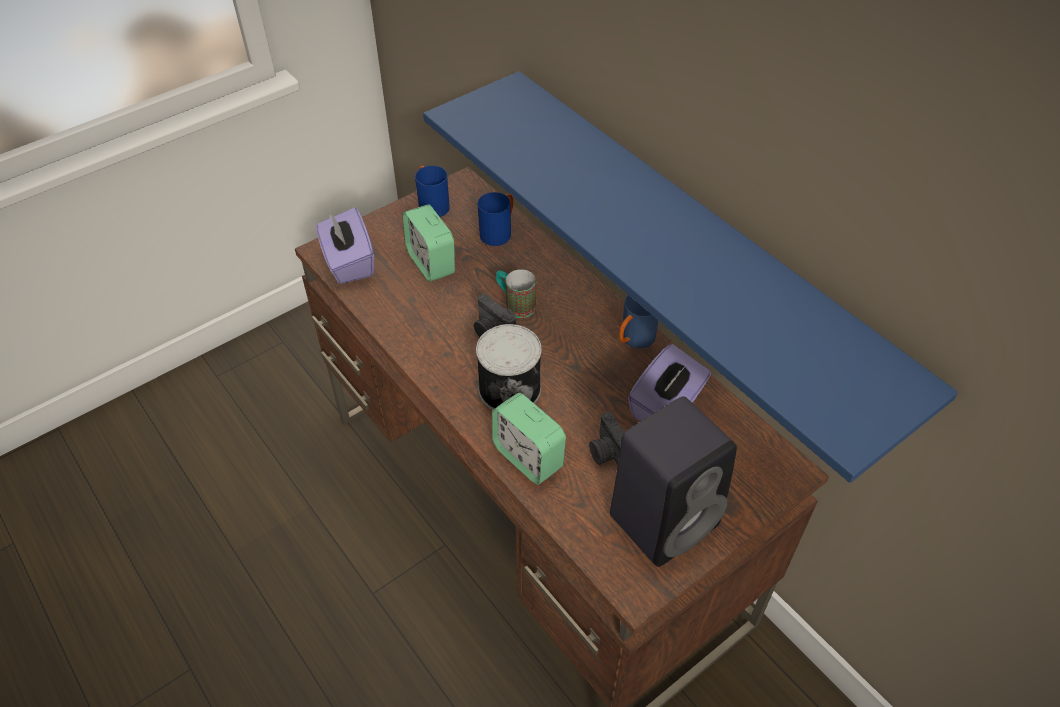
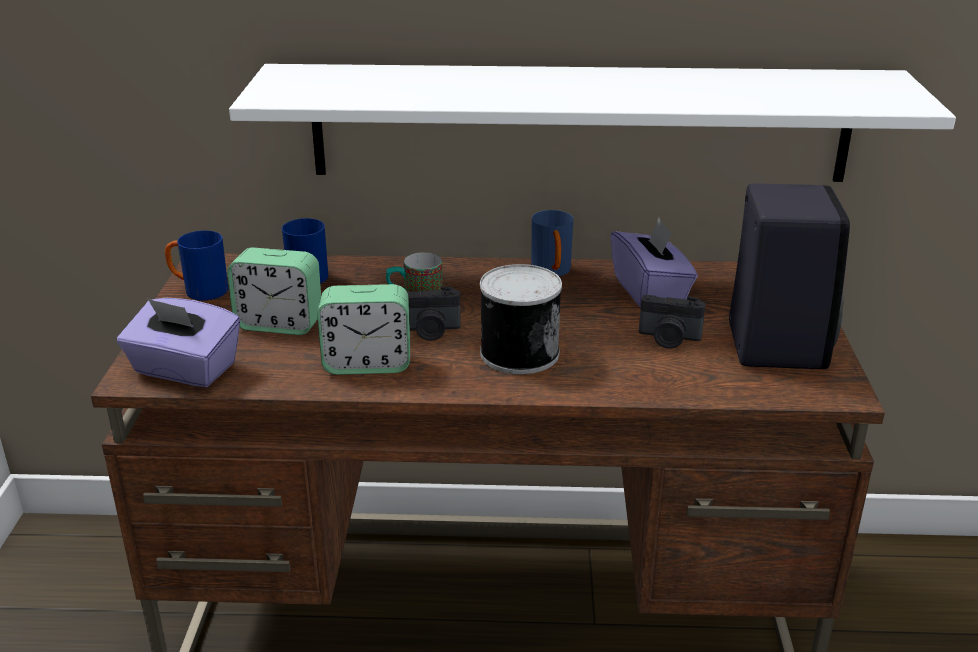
camera: 50 degrees left, 20 degrees down
blue shelf [423,71,958,483] -> white shelf [229,64,956,182]
alarm clock [492,393,566,485] -> alarm clock moved to [317,284,410,375]

